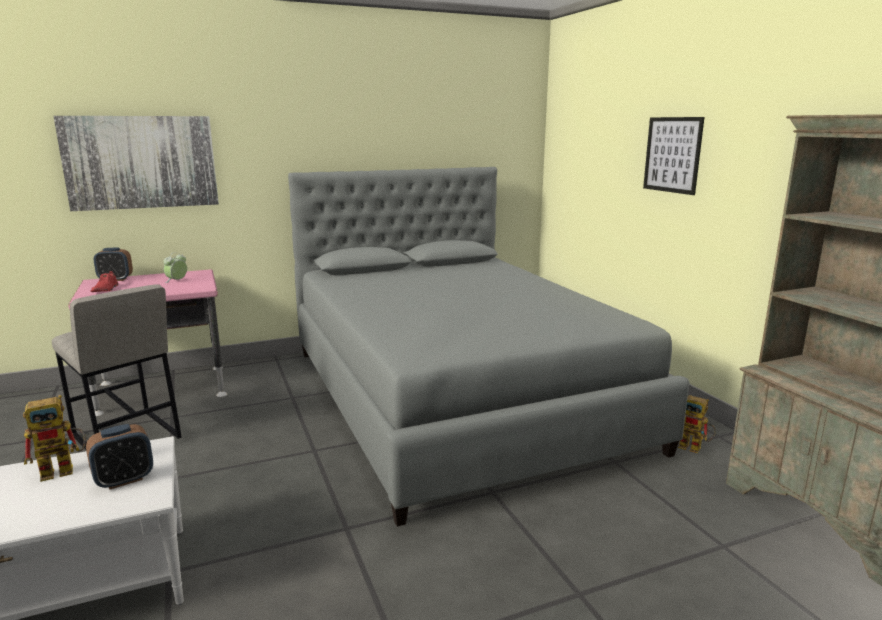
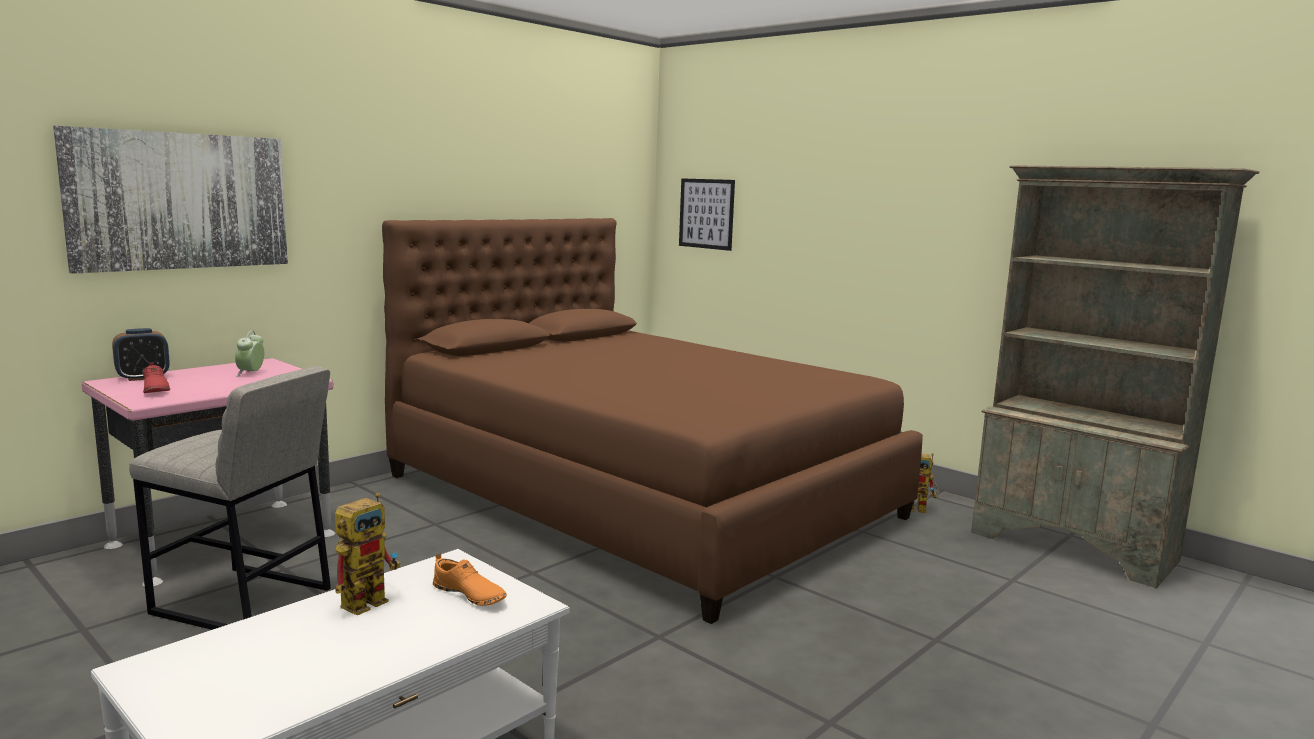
camera: 25 degrees left, 5 degrees down
alarm clock [86,424,153,490] -> orange shoe [433,553,507,606]
grey bed [288,167,690,526] -> brown bed [382,218,923,624]
picture [643,117,704,195] -> picture moved to [679,178,735,251]

